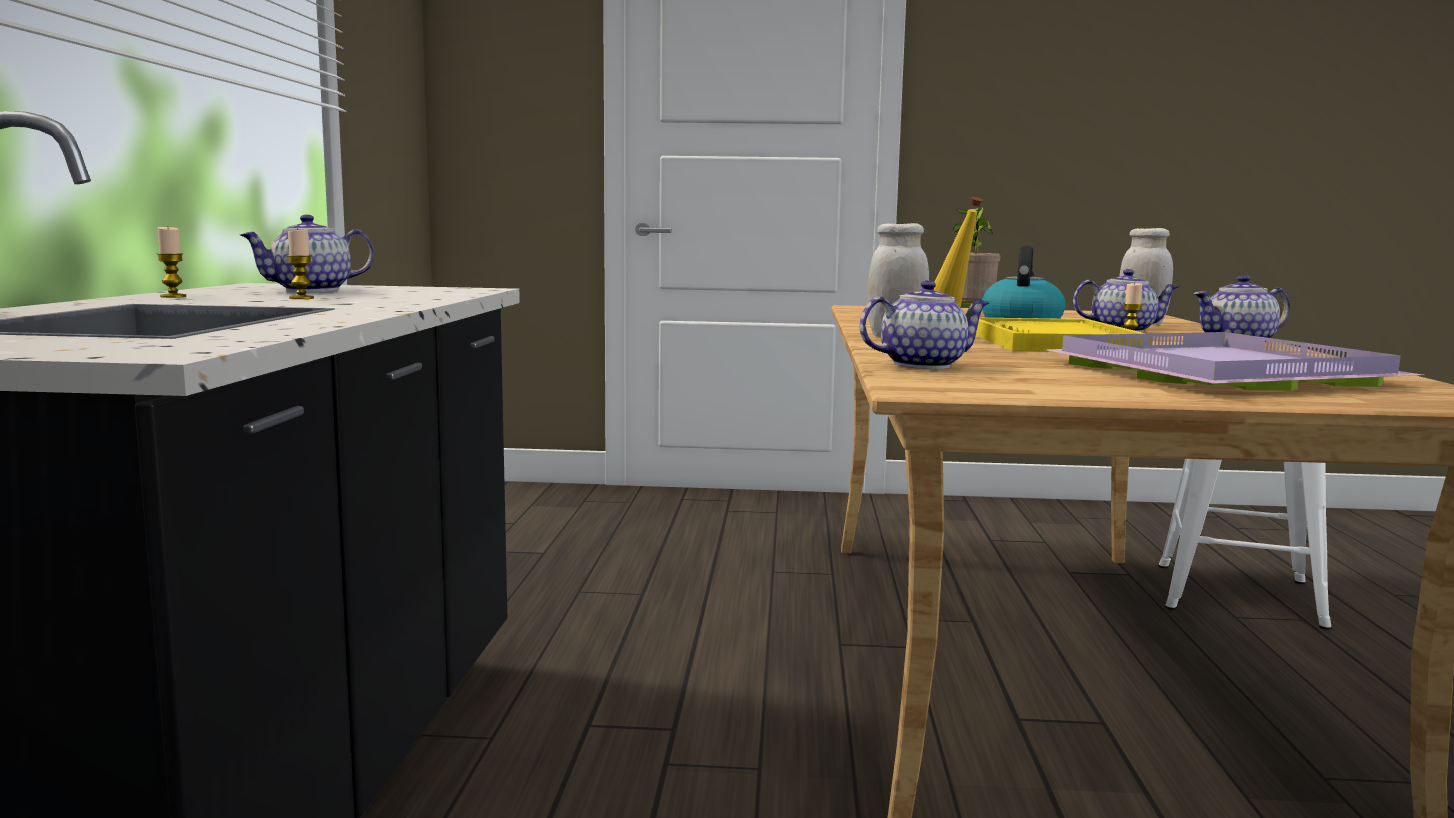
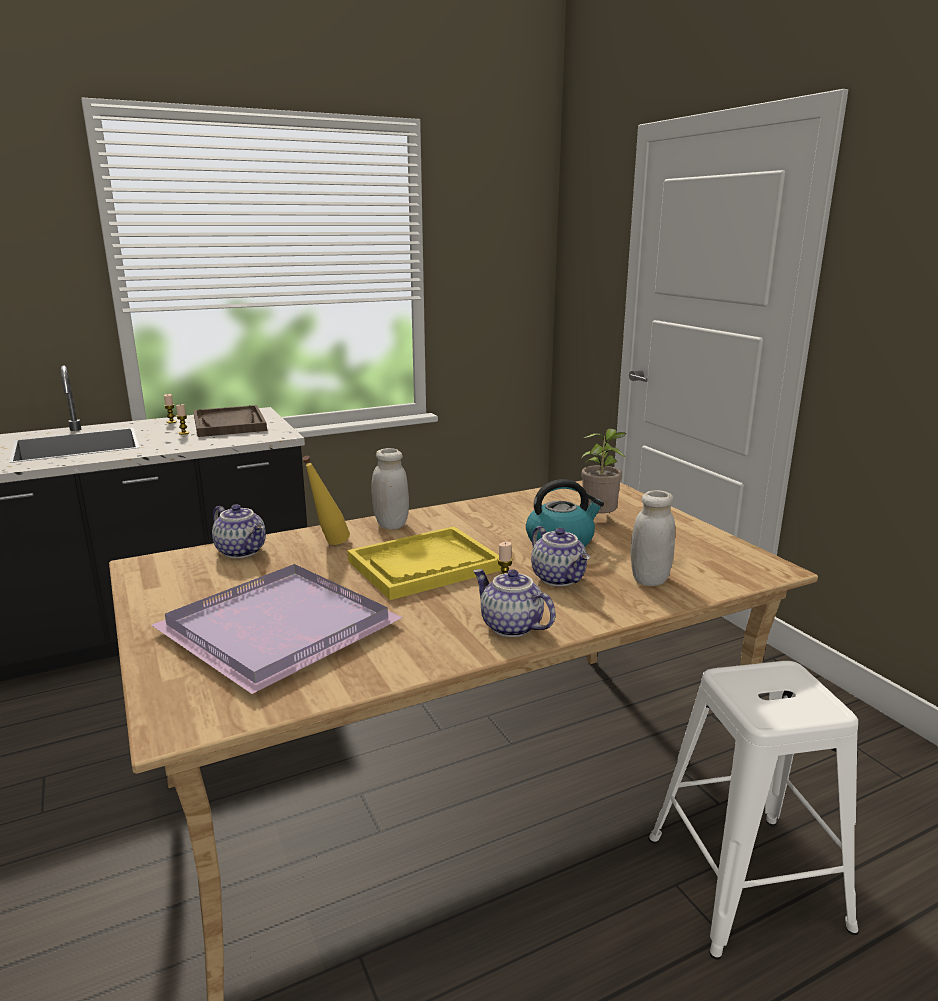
camera: 60 degrees right, 10 degrees up
teapot [240,215,374,292] -> brown tray [193,405,267,437]

